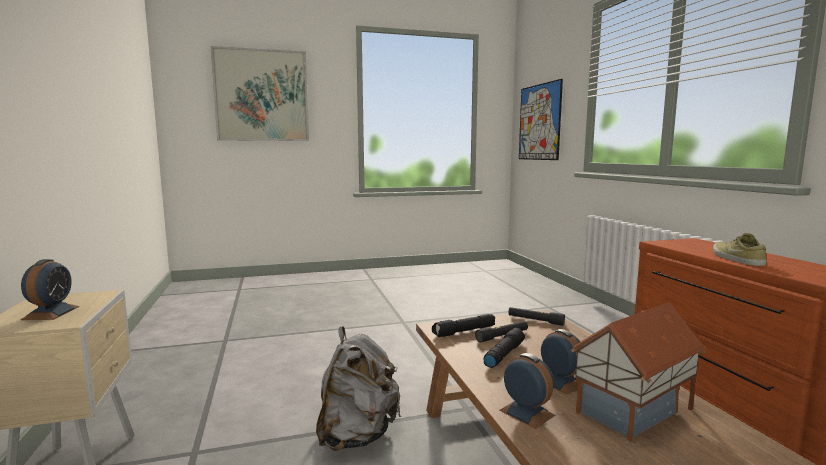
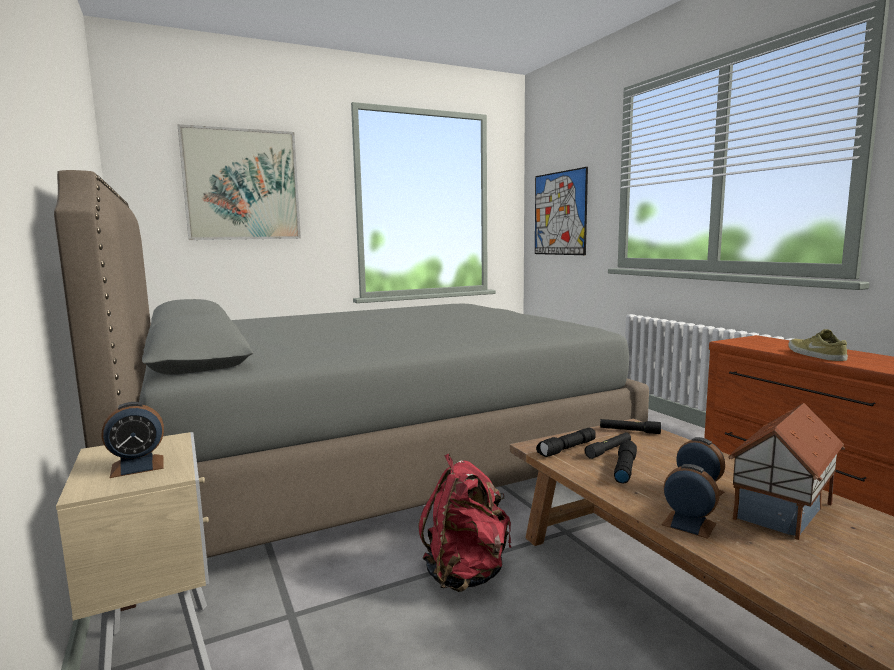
camera: 10 degrees left, 0 degrees up
alarm clock [21,259,79,320] -> alarm clock turned 75 degrees clockwise [102,402,164,478]
grey backpack [316,326,401,451] -> red backpack [418,454,511,592]
none -> grey bed [54,170,649,611]

